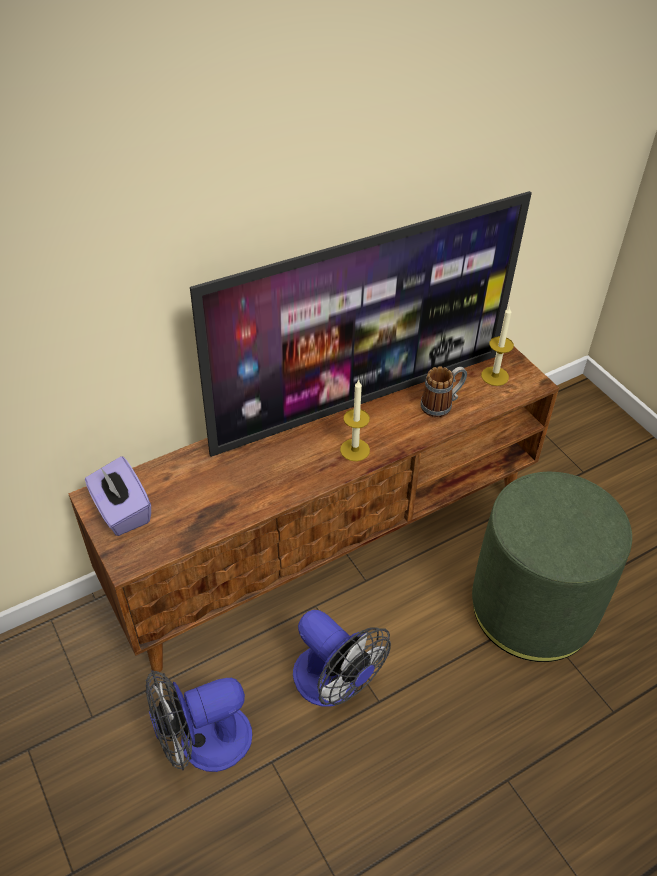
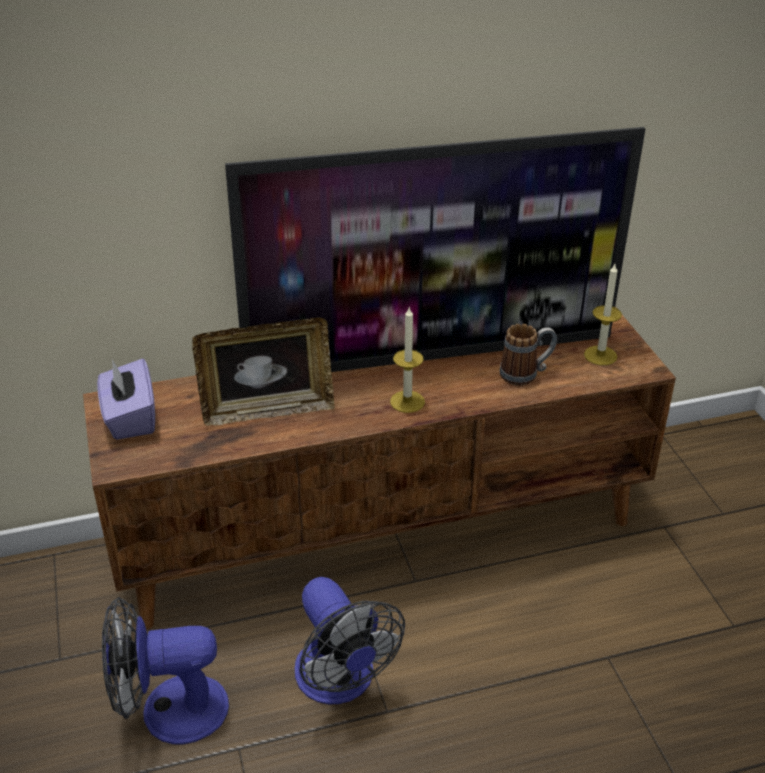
camera: 15 degrees right, 10 degrees down
green ottoman [472,472,632,662] -> none
none -> picture frame [192,318,335,426]

